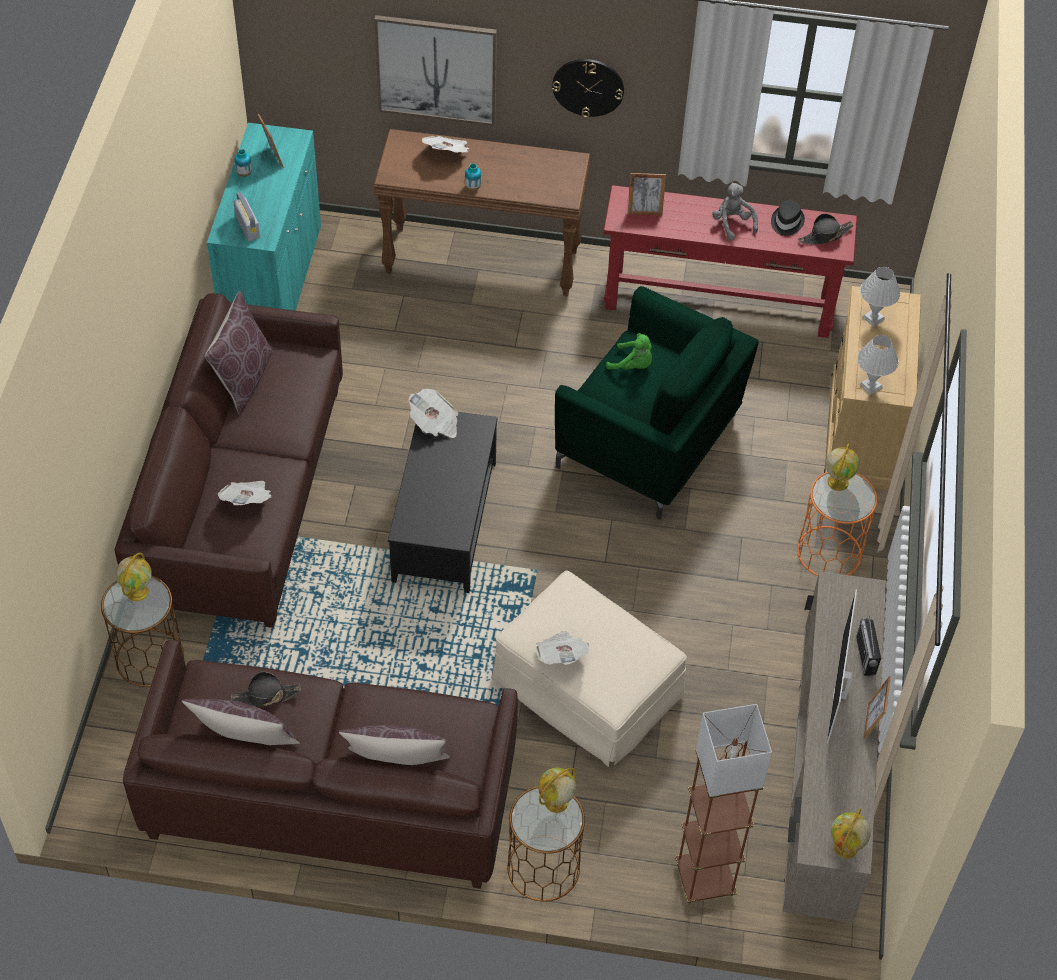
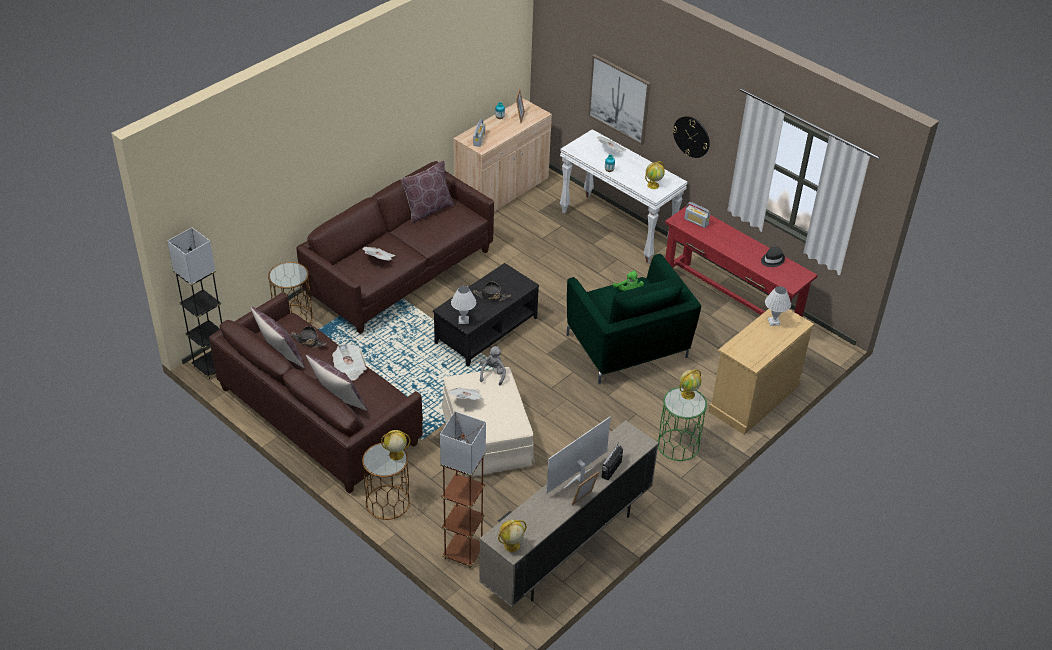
camera: 35 degrees right, 10 degrees down
globe [116,553,152,601] -> globe moved to [645,161,665,189]
turquoise cabinet [207,123,321,311] -> beige cabinet [453,98,552,212]
brown console table [374,129,590,297] -> white console table [560,129,687,263]
newspaper [409,389,458,438] -> newspaper moved to [332,343,367,381]
picture frame [628,173,666,215] -> radio [684,202,710,228]
grey plush toy [712,182,758,241] -> grey plush toy moved to [480,346,506,385]
orange side table [797,472,877,576] -> green side table [658,387,707,461]
black hat [798,213,854,244] -> black hat moved to [473,282,511,301]
white table lamp [857,335,898,395] -> white table lamp moved to [451,286,476,324]
none -> grey floor lamp [167,228,222,379]

